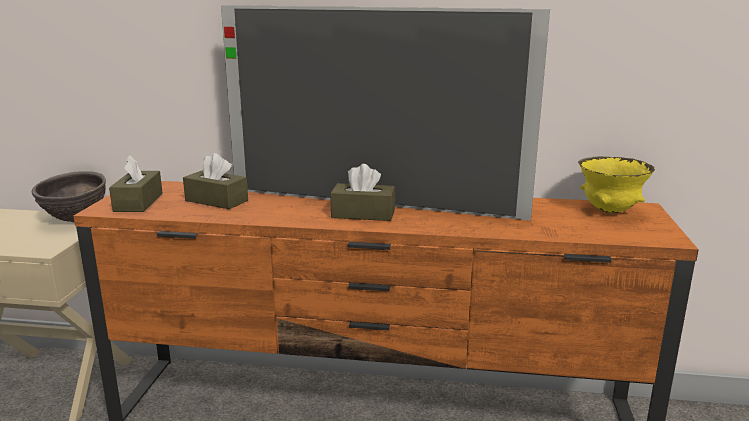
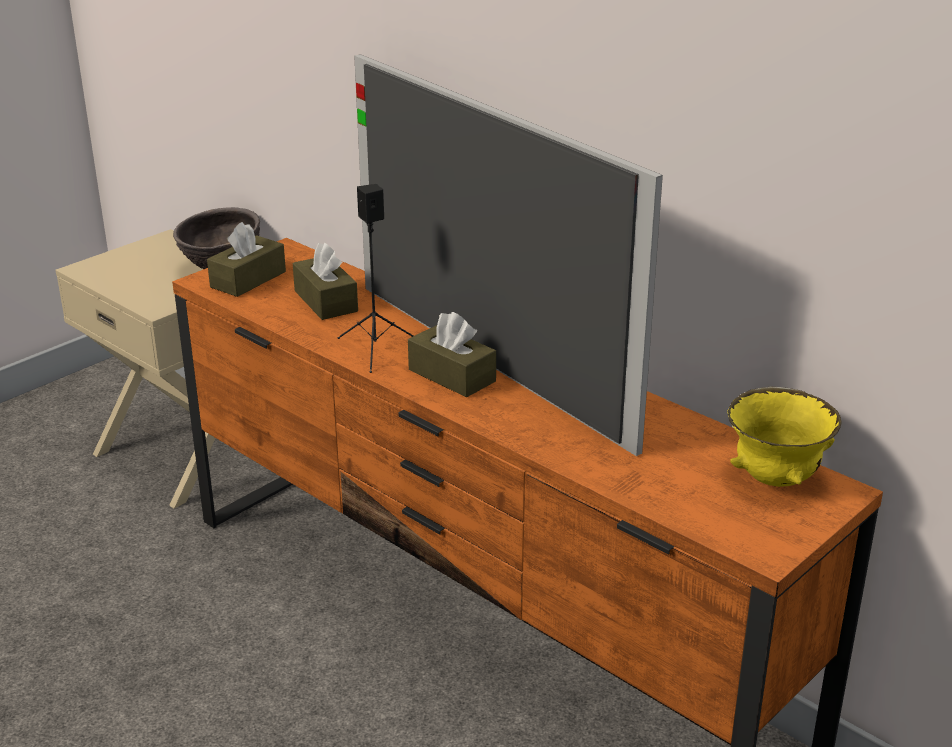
camera: 35 degrees right, 10 degrees up
none -> black speaker [337,184,413,373]

